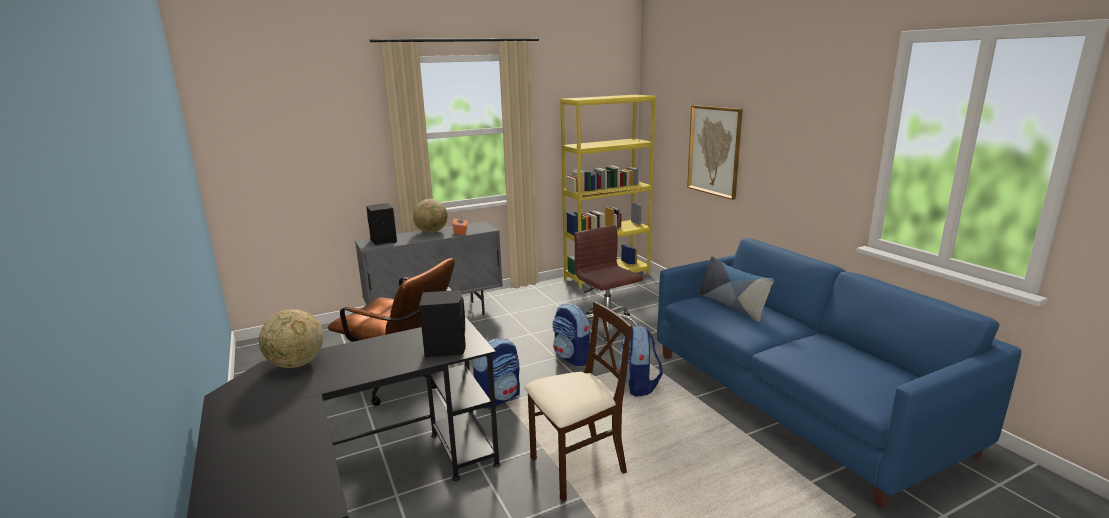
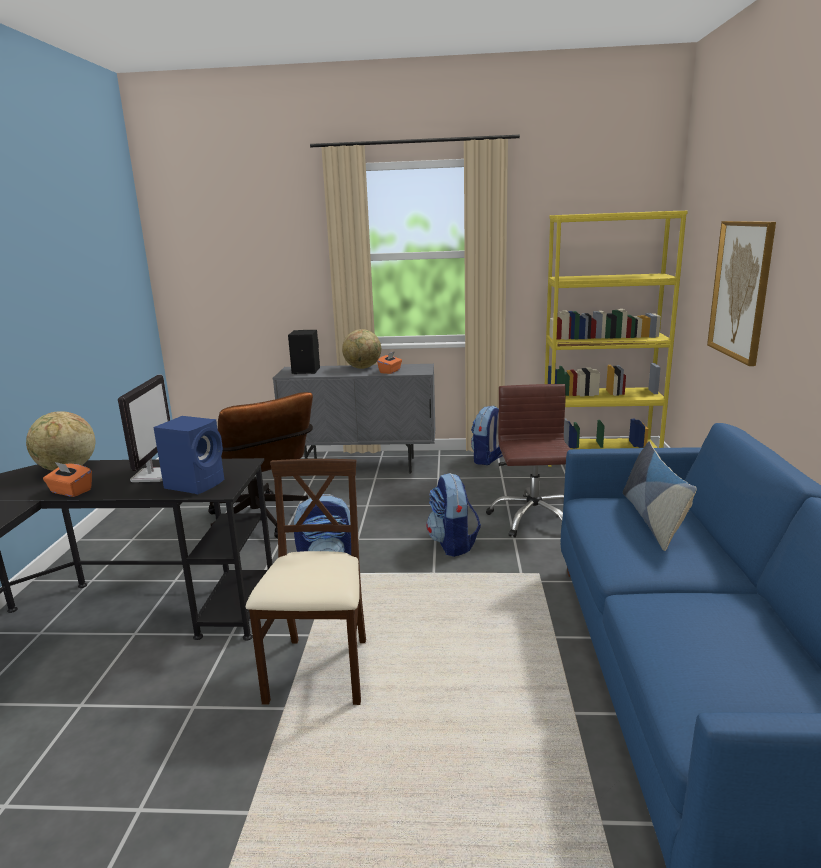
camera: 30 degrees right, 0 degrees up
black speaker [419,290,466,357] -> blue speaker [153,416,224,494]
beige chair [525,302,632,502] -> beige chair turned 90 degrees counterclockwise [246,459,366,705]
backpack [617,325,663,397] -> backpack moved to [471,405,503,465]
none -> orange tissue box [43,461,92,497]
none -> monitor [118,375,170,482]

